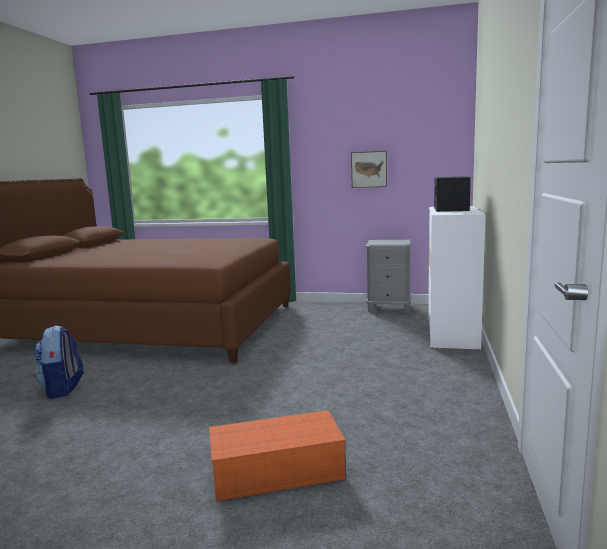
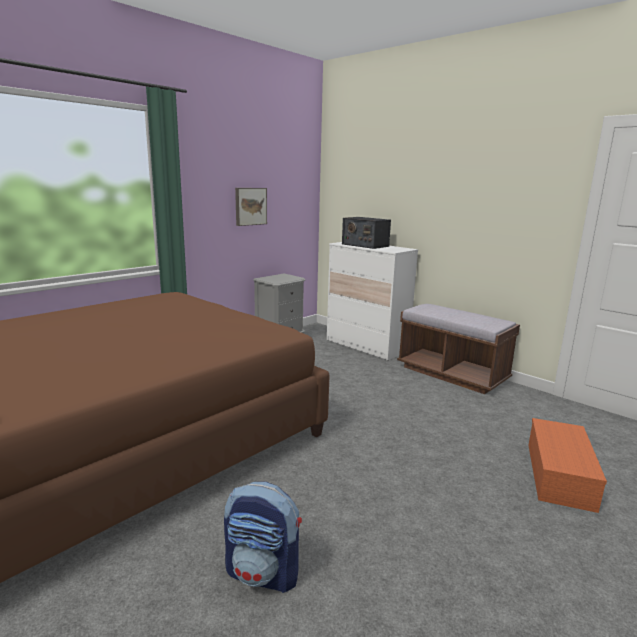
camera: 60 degrees left, 5 degrees up
none -> brown bench [397,304,520,394]

